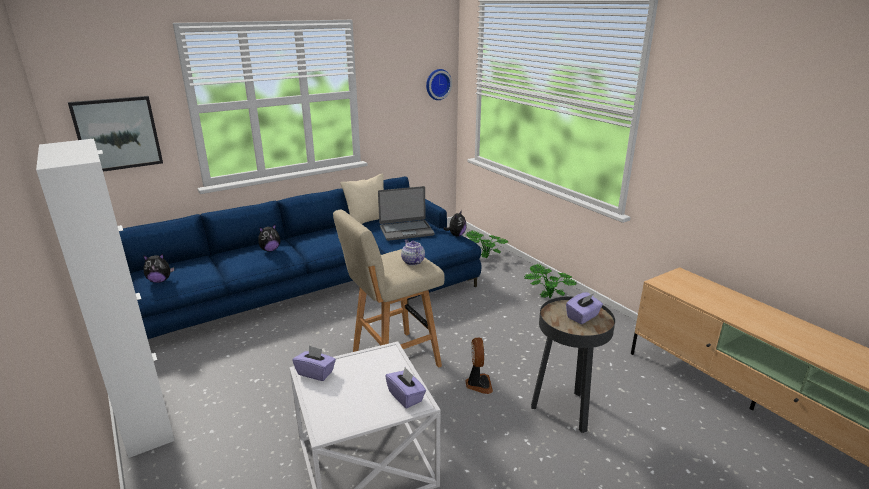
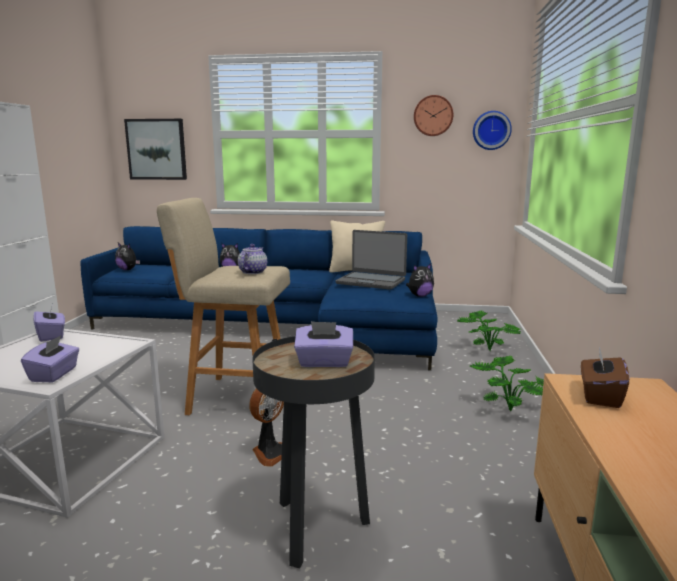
camera: 40 degrees right, 10 degrees down
none -> wall clock [414,95,453,136]
none -> brown tissue box [581,346,629,408]

